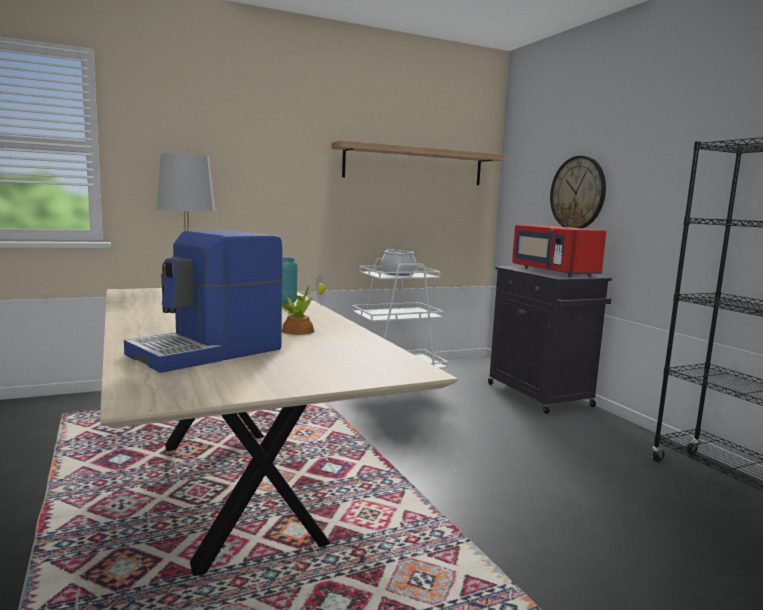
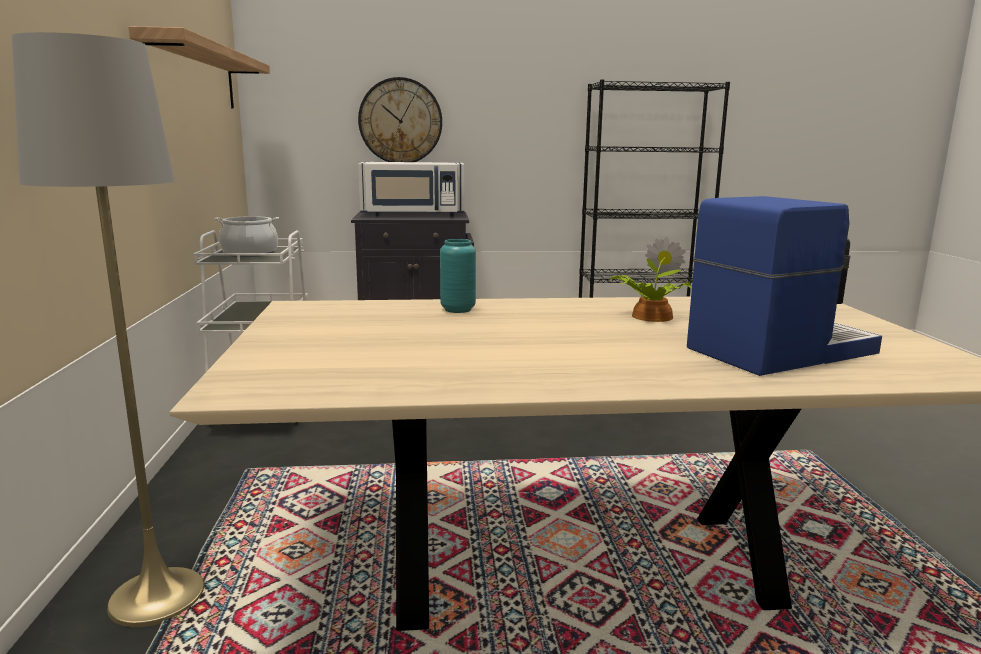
camera: 70 degrees left, 5 degrees up
coffee machine [124,230,283,373] -> coffee machine turned 90 degrees counterclockwise [687,196,882,376]
red microwave [512,225,606,277] -> white microwave [358,162,465,216]

